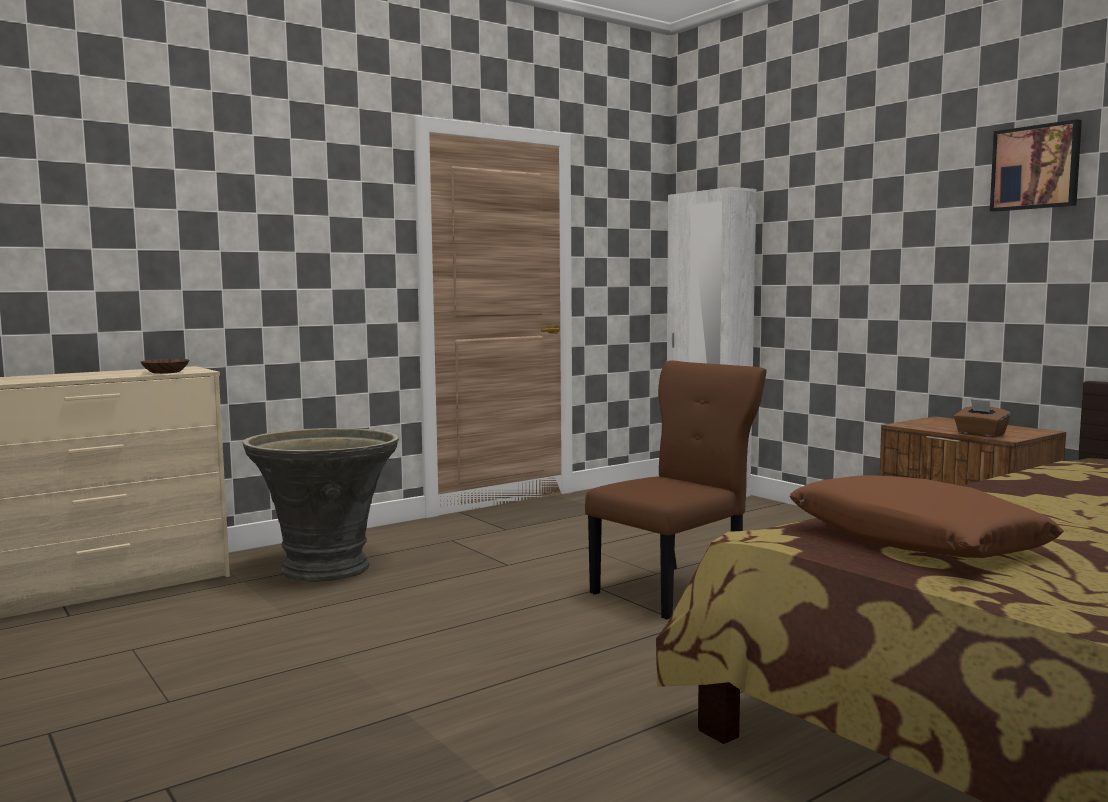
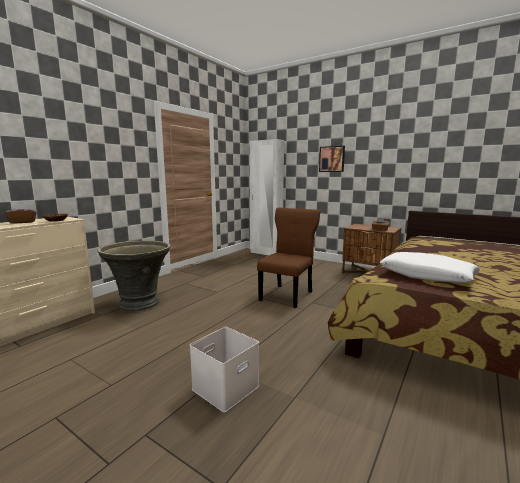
camera: 20 degrees left, 5 degrees up
brown pillow [790,475,1064,558] -> white pillow [380,252,480,283]
picture [990,119,1082,212] -> picture moved to [319,146,345,172]
none -> brown tissue box [5,204,37,224]
none -> white storage box [190,327,259,412]

